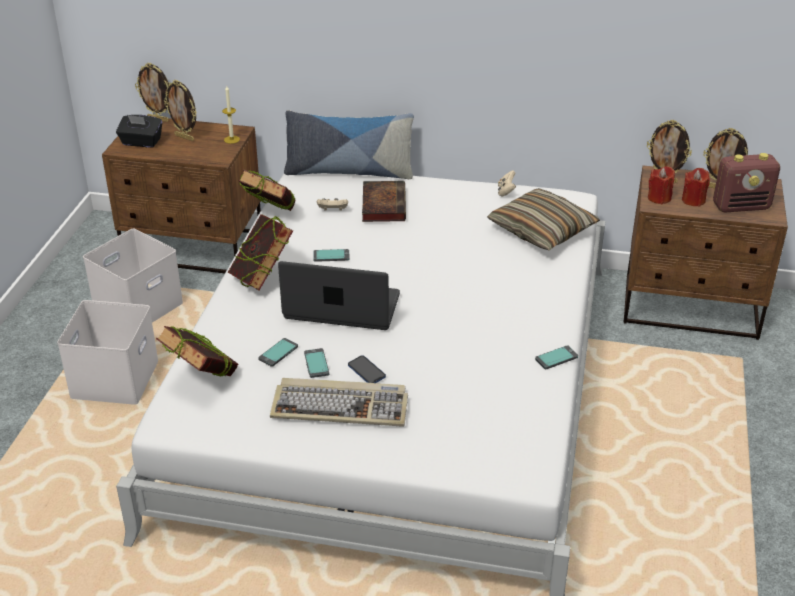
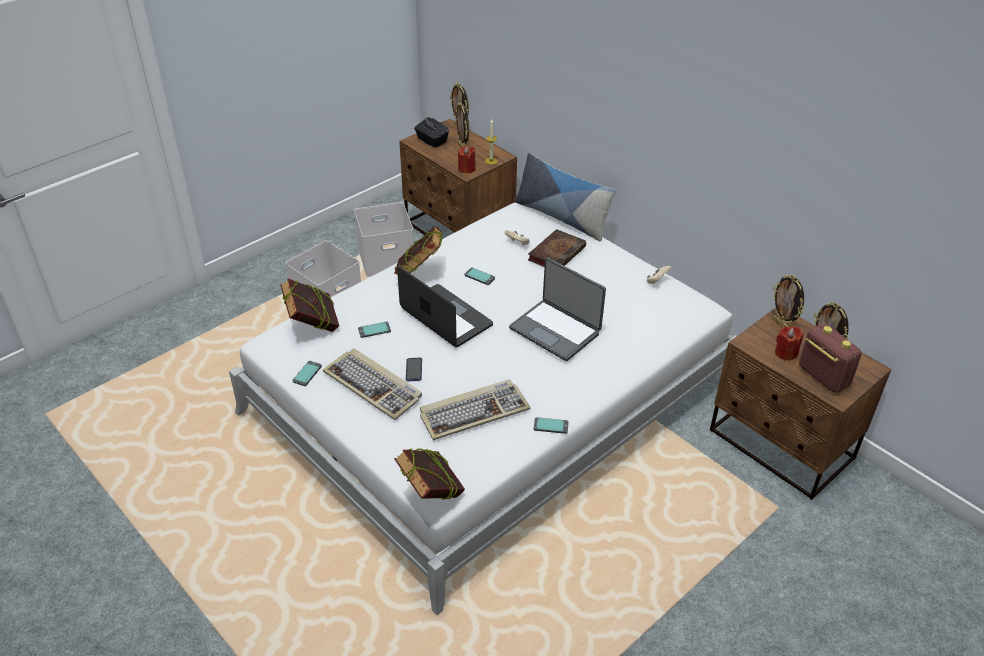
camera: 35 degrees right, 5 degrees up
book [239,169,296,211] -> book moved to [394,447,465,500]
phone [304,348,329,378] -> phone moved to [292,361,322,386]
pillow [487,188,600,251] -> none
red candle [648,166,675,204] -> red candle moved to [458,146,476,173]
radio [713,153,780,213] -> radio turned 150 degrees counterclockwise [799,323,862,393]
none -> keyboard [420,379,530,440]
none -> laptop [509,257,606,361]

